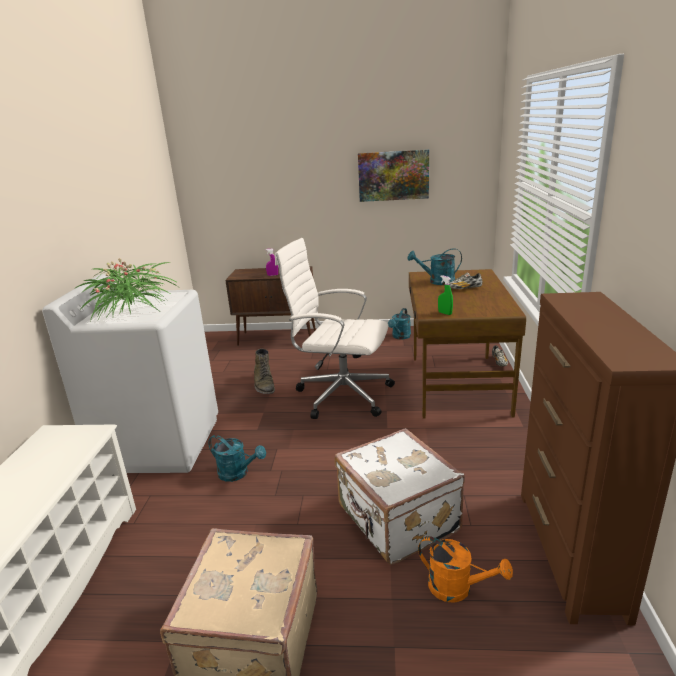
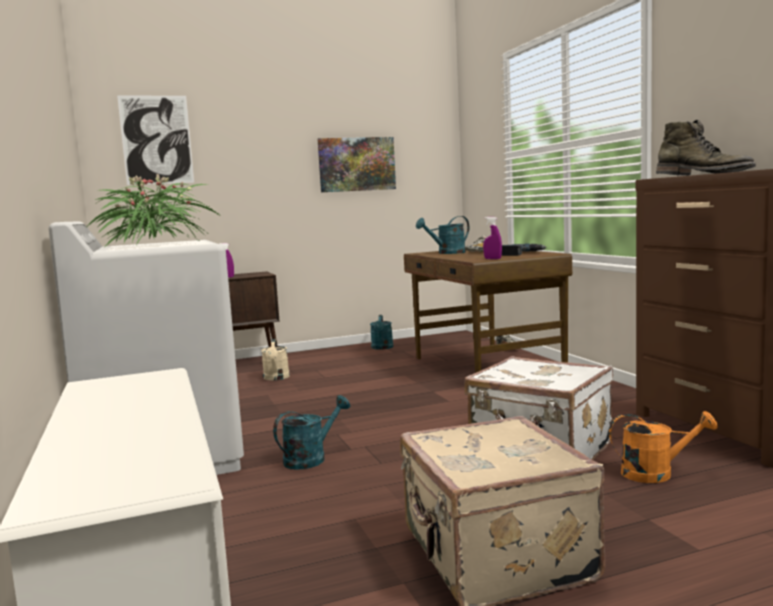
camera: 25 degrees left, 15 degrees down
turquoise watering can [208,435,266,482] -> turquoise watering can turned 45 degrees counterclockwise [273,395,350,470]
green boot [254,349,275,394] -> green boot moved to [656,120,756,175]
white office chair [275,238,395,419] -> none
green spray bottle [438,275,453,315] -> purple spray bottle [483,217,502,259]
none -> picture [117,95,194,185]
none -> beige watering can [261,339,290,380]
none -> power drill [501,244,547,256]

